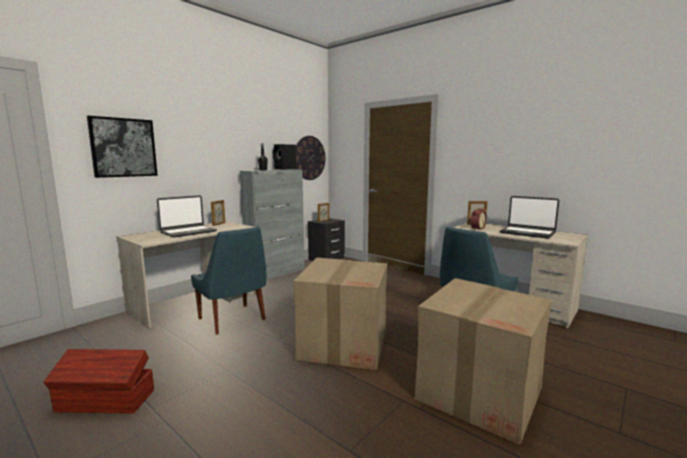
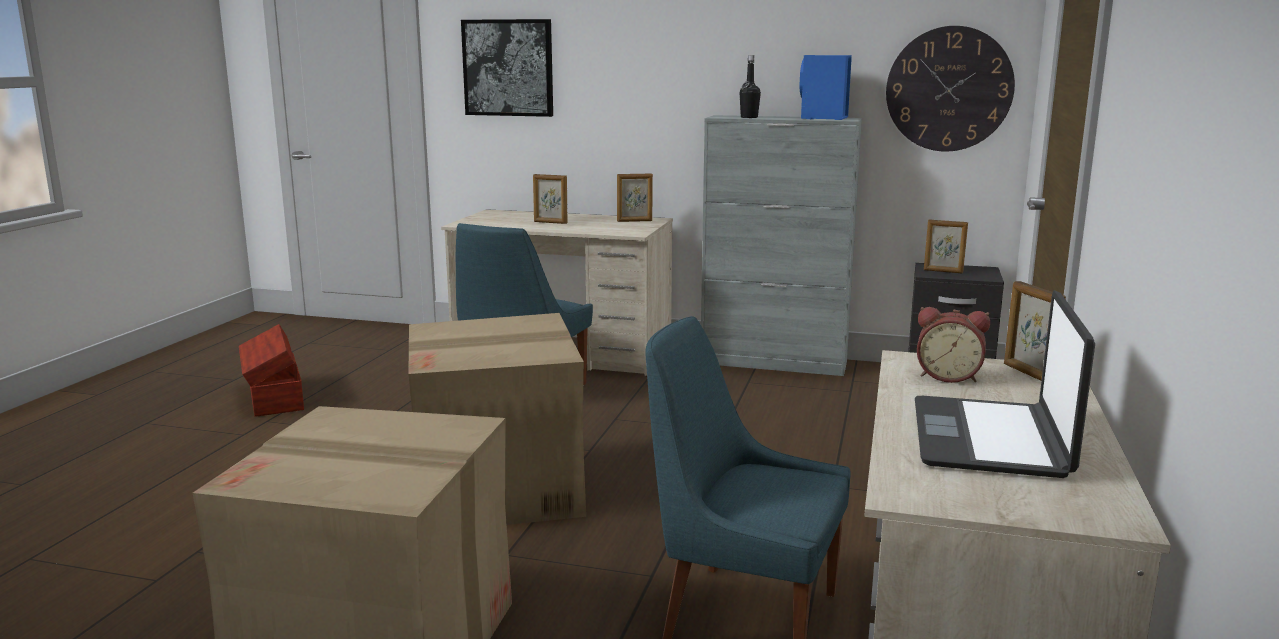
camera: 65 degrees right, 5 degrees up
laptop [157,195,217,238] -> picture frame [533,174,568,224]
black speaker [273,144,296,170] -> blue speaker [799,55,852,120]

